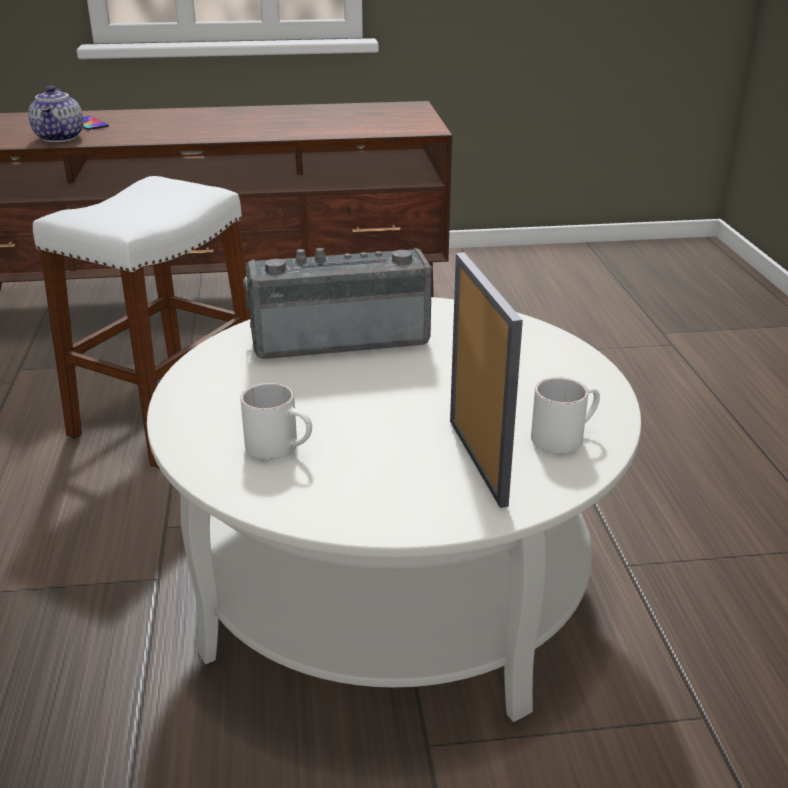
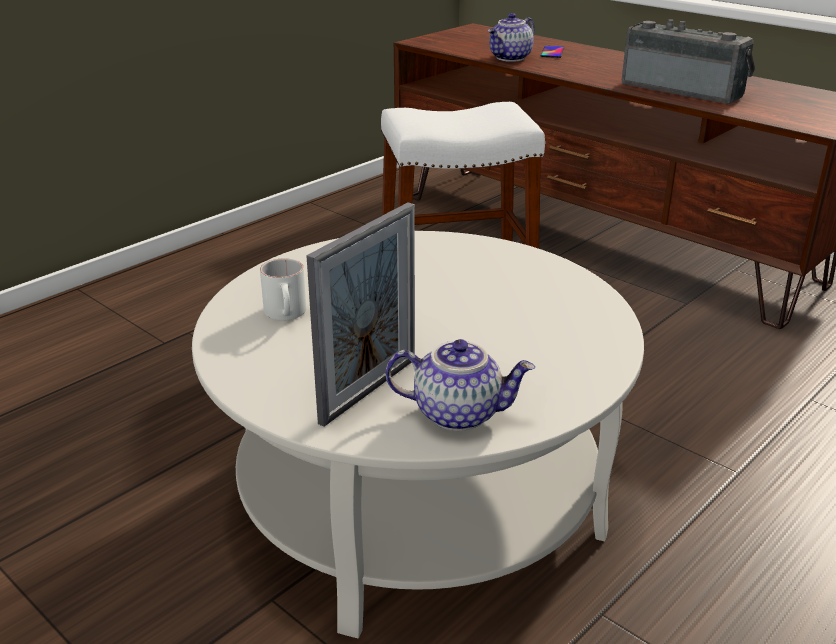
camera: 50 degrees right, 0 degrees up
radio [243,248,432,359] -> radio moved to [622,19,755,104]
white mug [531,377,600,454] -> teapot [386,339,535,431]

